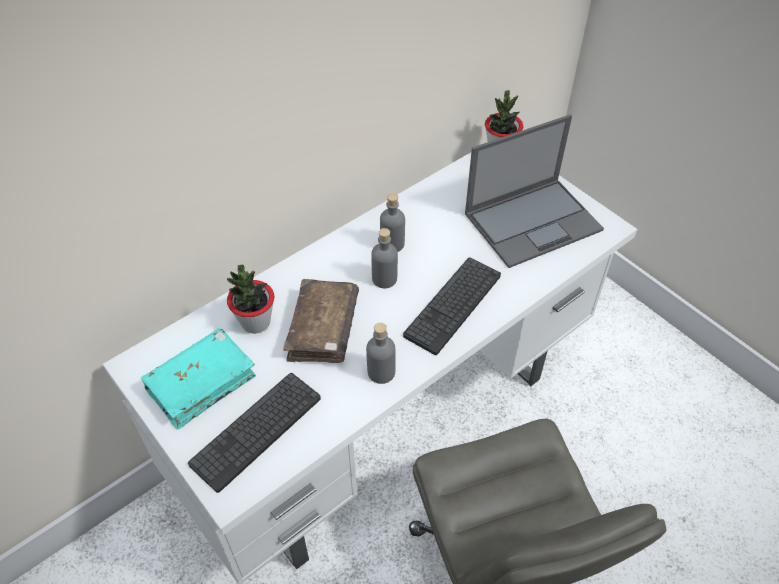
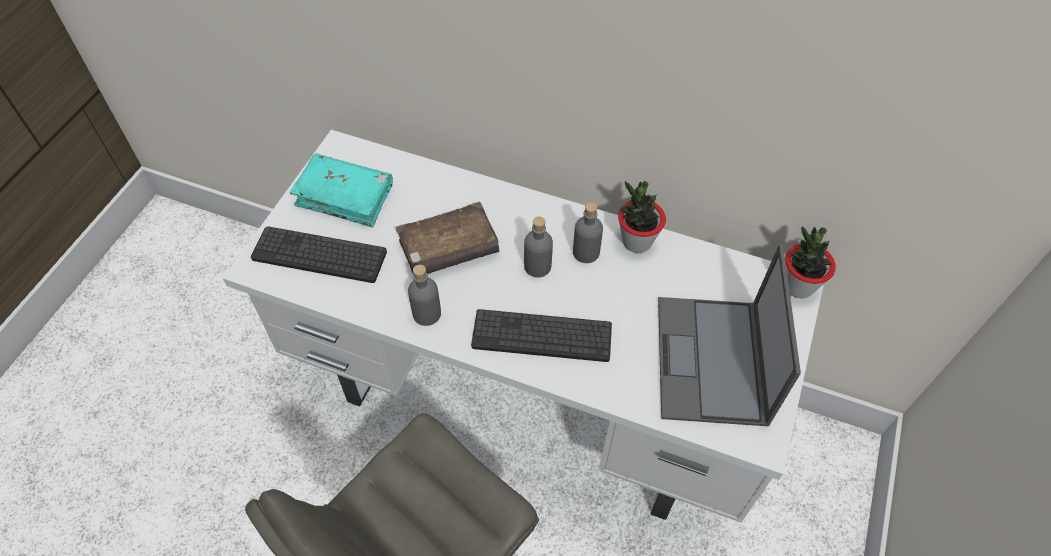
camera: 60 degrees right, 5 degrees up
potted plant [227,265,274,334] -> potted plant moved to [618,181,666,253]
laptop [465,114,604,268] -> laptop turned 60 degrees clockwise [658,244,801,426]

